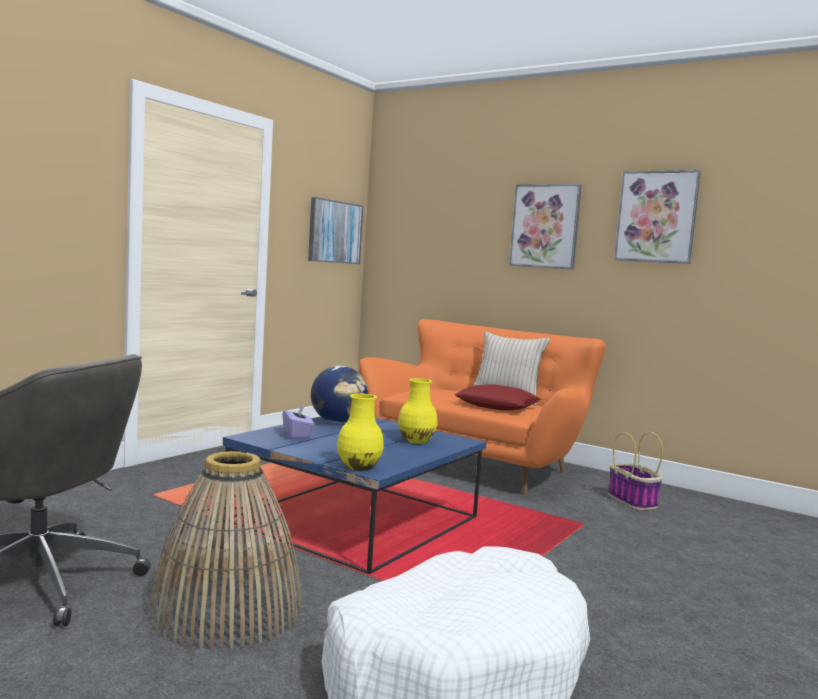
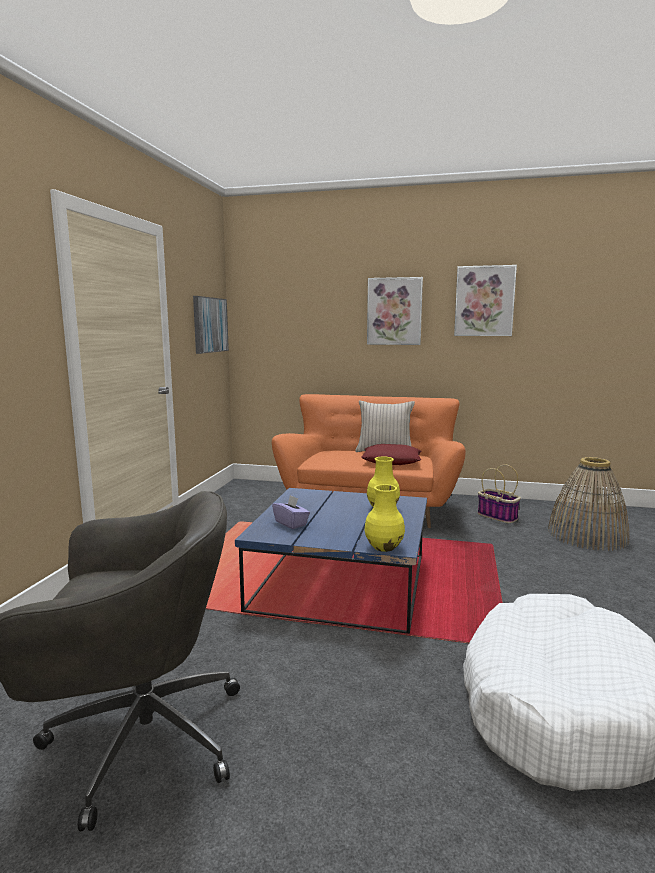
camera: 20 degrees left, 5 degrees up
basket [149,451,302,650] -> basket moved to [548,457,629,551]
globe [311,366,368,423] -> none

